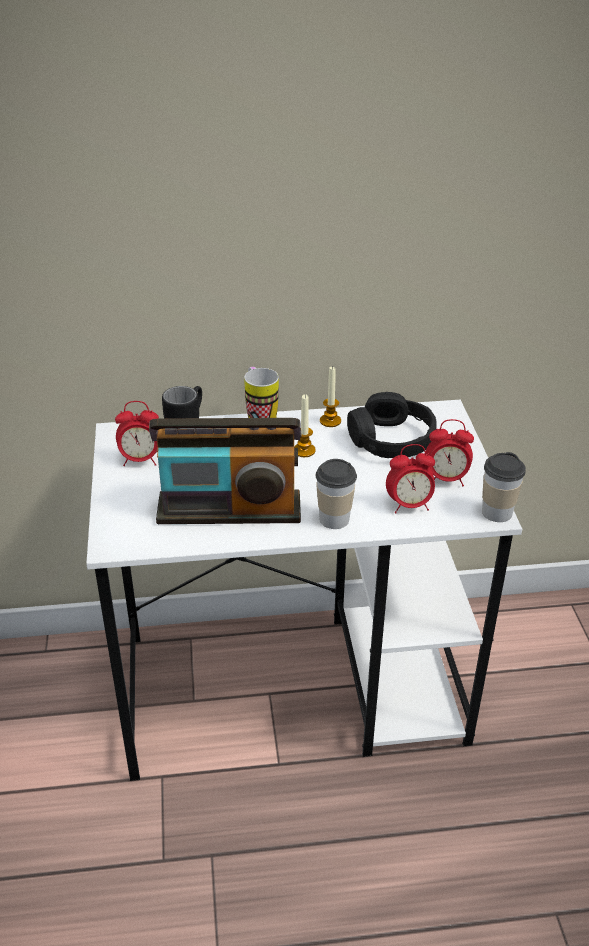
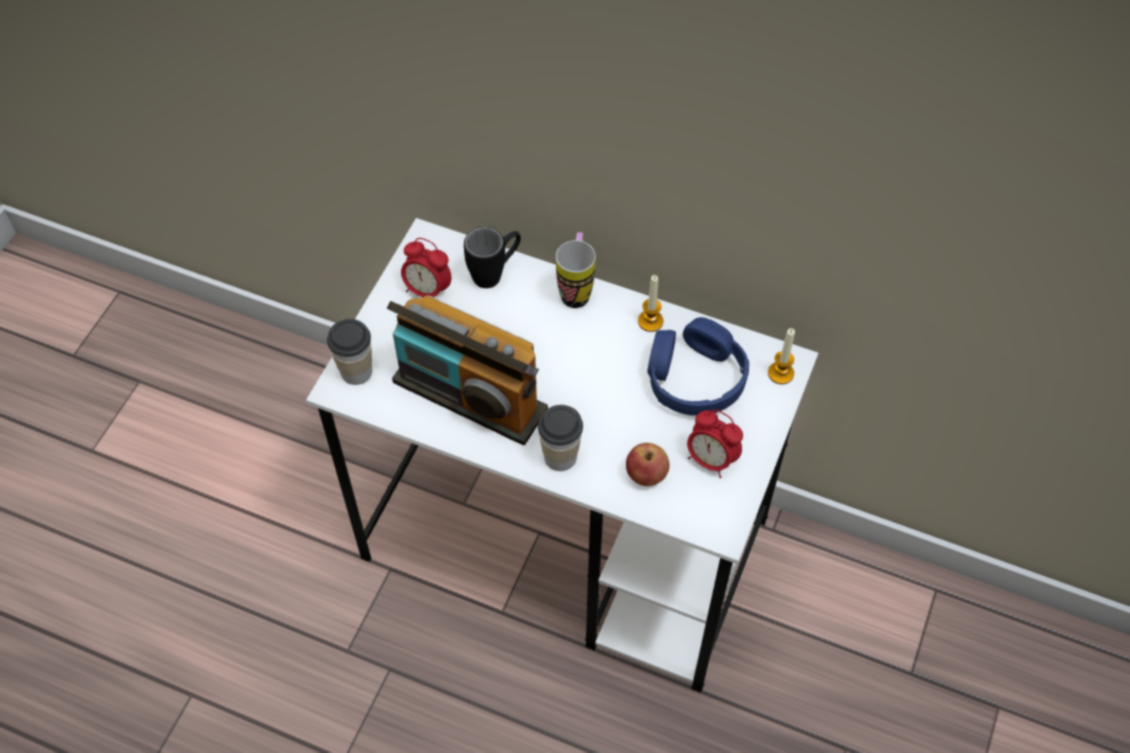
camera: 30 degrees right, 20 degrees up
candle [294,394,316,457] -> candle moved to [768,328,795,384]
black headphones [347,392,437,458] -> blue headphones [647,317,749,416]
alarm clock [386,444,435,513] -> apple [626,443,670,486]
cup [482,452,526,522] -> cup moved to [327,319,372,385]

